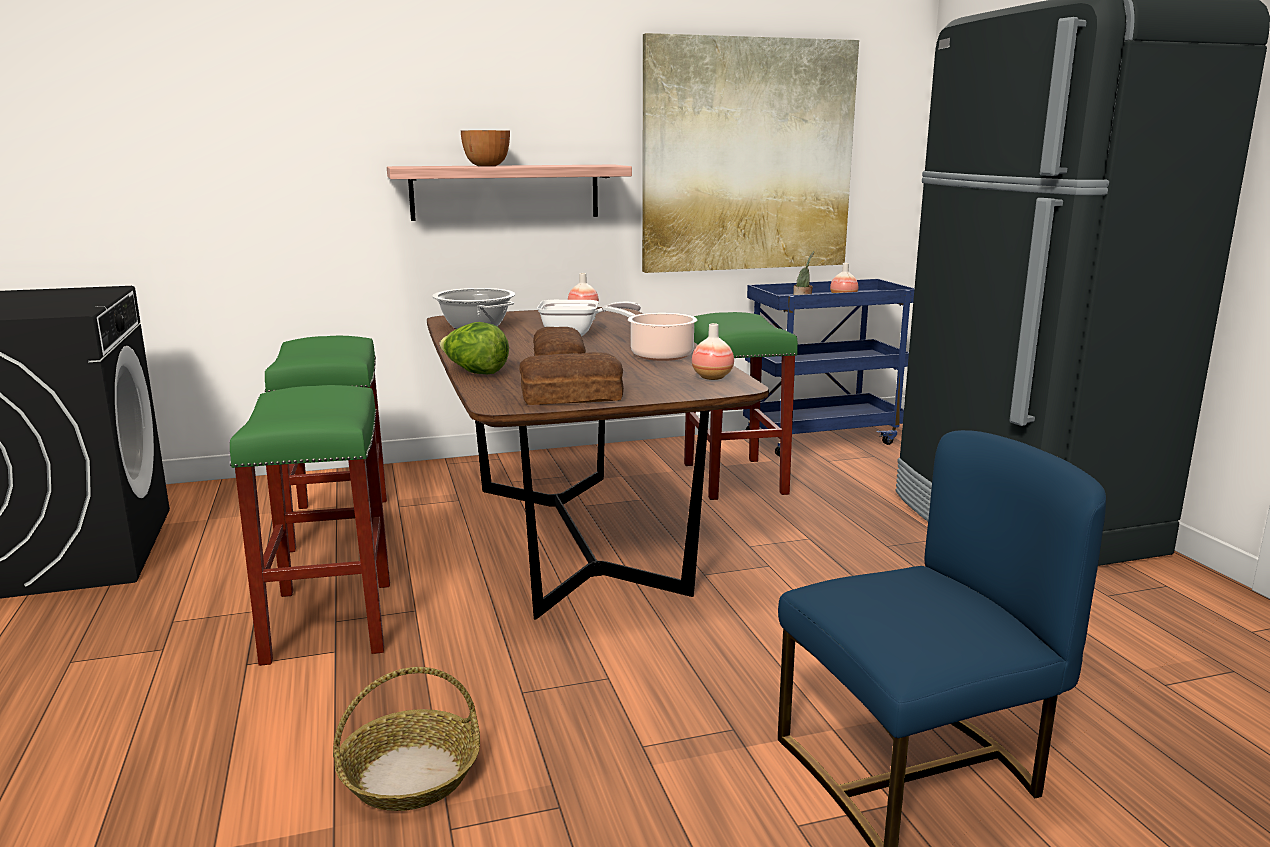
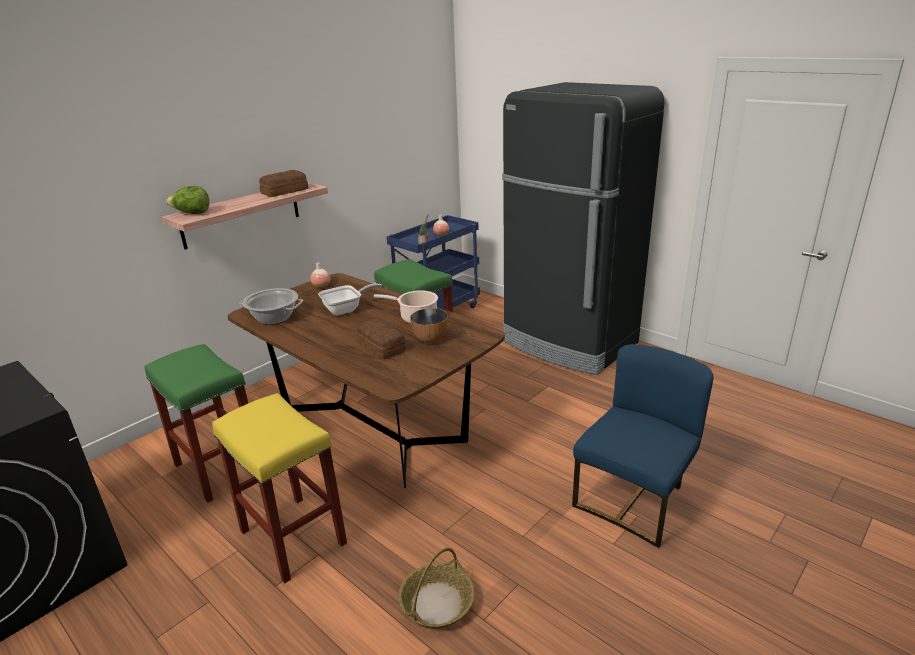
camera: 30 degrees left, 10 degrees up
green stool [230,385,390,666] -> yellow stool [212,393,347,584]
lettuce [439,322,509,374] -> lettuce moved to [166,186,209,214]
bowl [461,130,510,166] -> bowl moved to [410,308,448,343]
bread [519,352,624,405] -> bread moved to [259,170,308,197]
picture [642,33,859,273] -> none
vase [692,323,734,380] -> none

